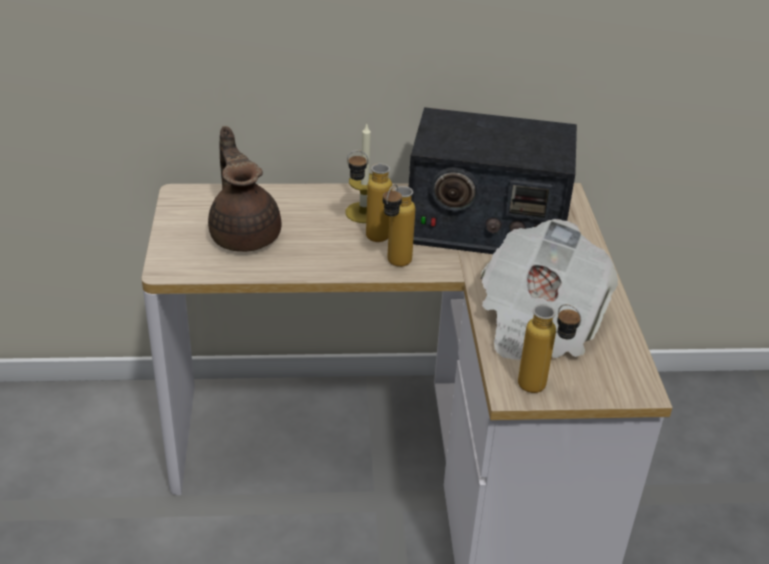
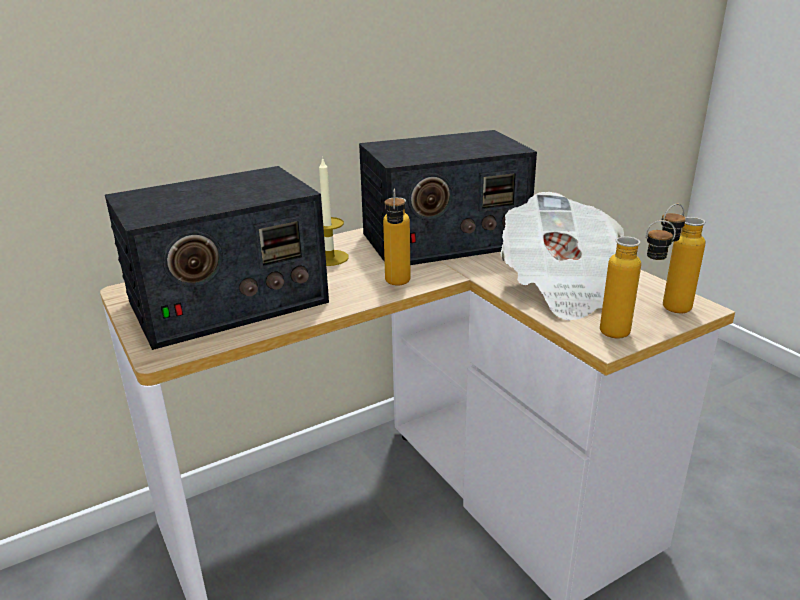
camera: 25 degrees left, 10 degrees down
brown teapot [208,126,281,252] -> radio [105,166,329,350]
bottle [347,150,392,242] -> bottle moved to [661,204,706,313]

